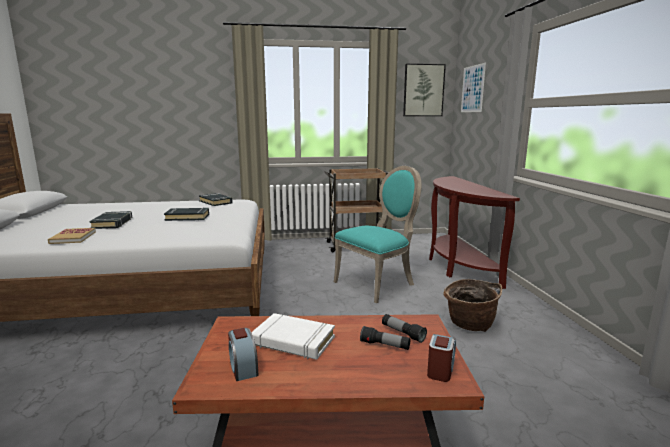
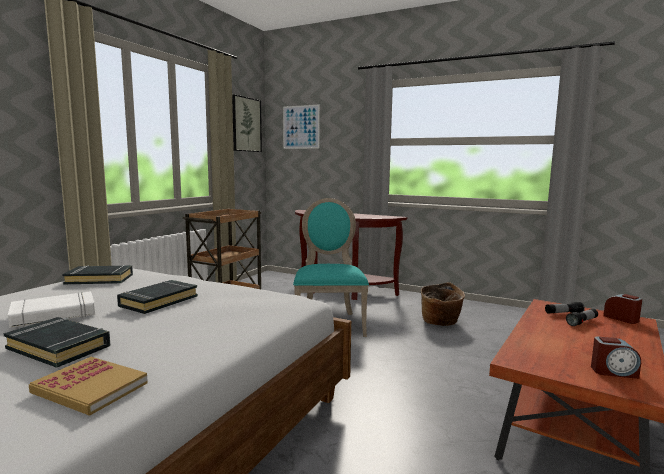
camera: 55 degrees left, 5 degrees down
white book [251,313,335,360] -> white book moved to [8,291,95,328]

